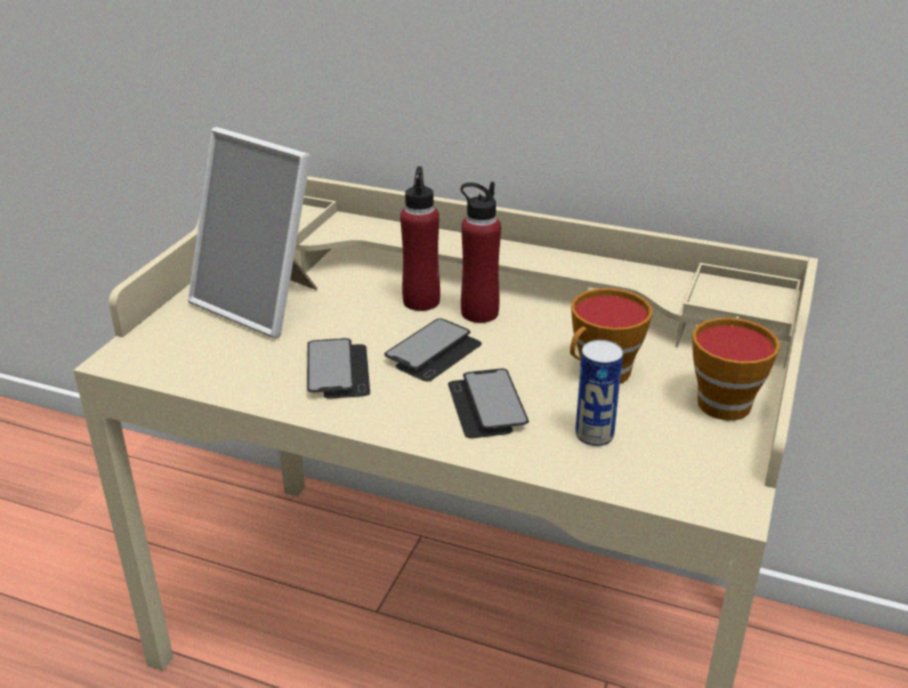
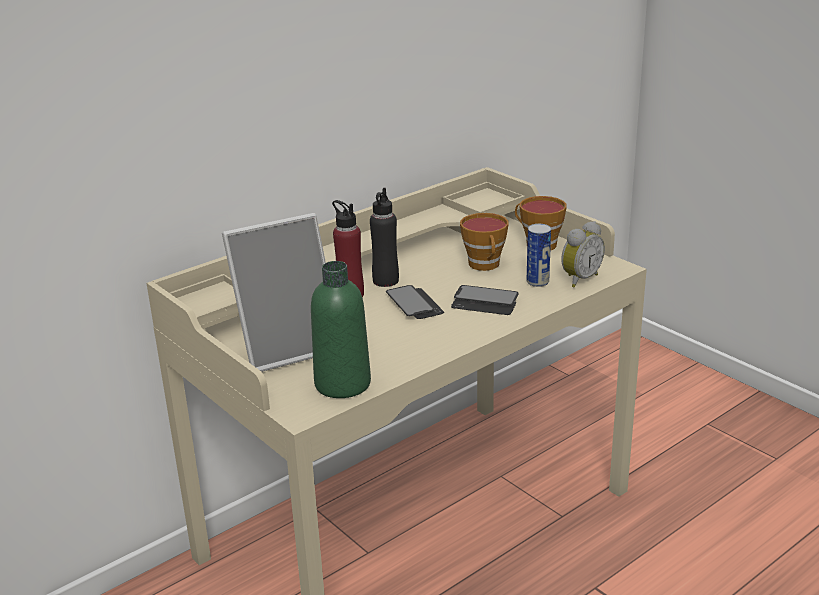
camera: 60 degrees left, 5 degrees down
phone [307,338,370,399] -> none
red bottle [461,182,501,323] -> black bottle [370,188,399,287]
none -> green bottle [311,261,371,398]
none -> alarm clock [561,221,605,288]

